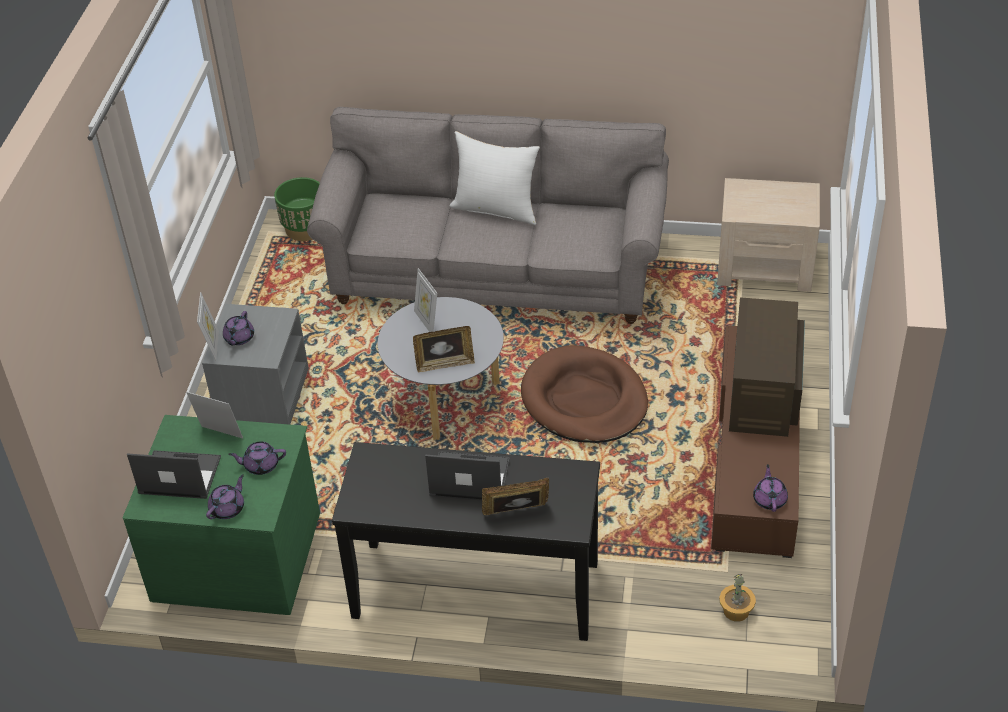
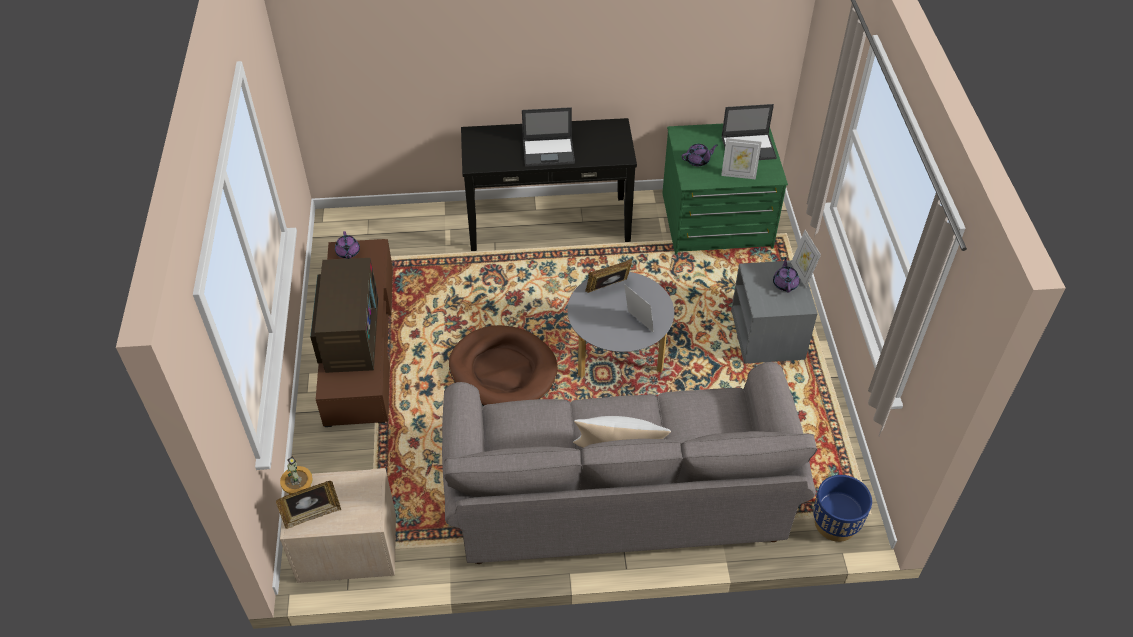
camera: 165 degrees right, 5 degrees up
purple teapot [206,474,244,519] -> none
green planter [274,177,320,241] -> blue planter [813,475,872,542]
picture frame [482,478,549,515] -> picture frame moved to [276,481,341,529]
potted plant [719,574,756,622] -> potted plant moved to [280,456,313,494]

